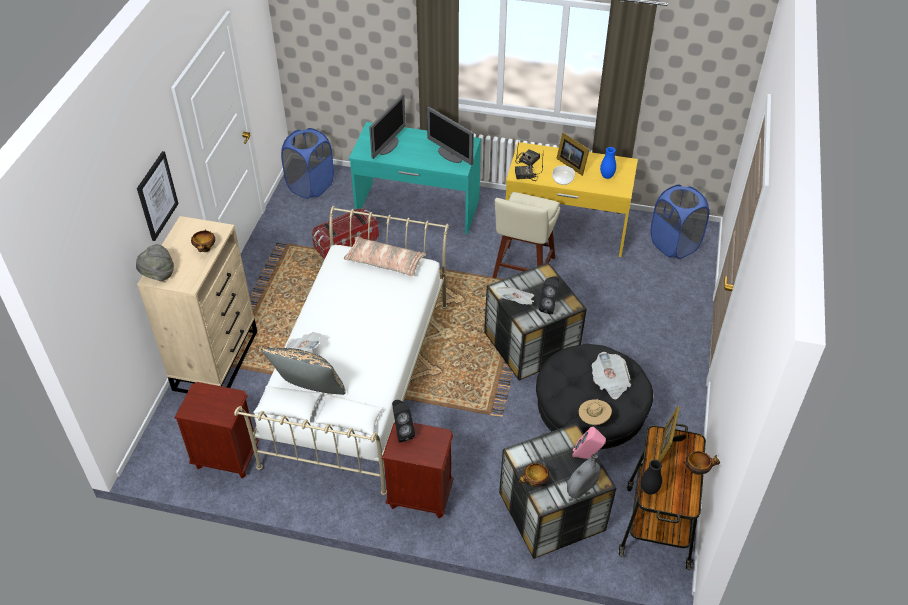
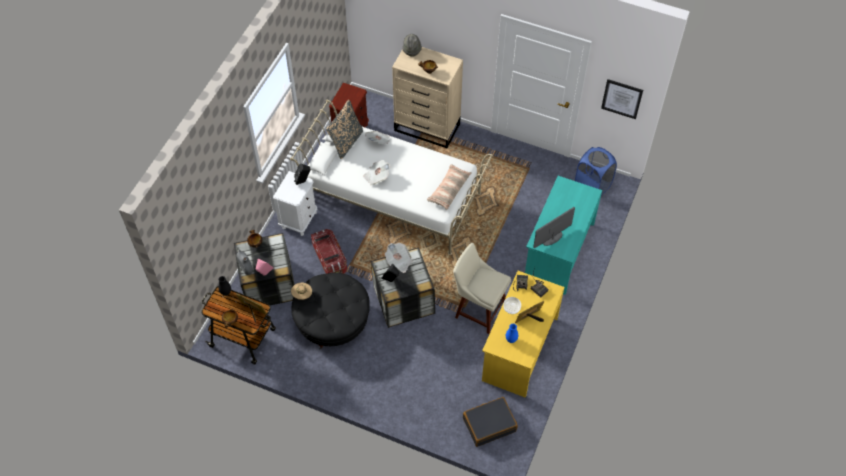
camera: 100 degrees right, 10 degrees up
picture [137,151,179,241] -> picture moved to [601,79,643,119]
storage box [312,208,379,260] -> storage box moved to [311,229,347,274]
monitor [369,94,406,159] -> none
brown nightstand [382,422,453,518] -> white nightstand [273,171,317,236]
newspaper [592,352,631,399] -> newspaper moved to [363,160,390,185]
blue laundry basket [651,185,709,259] -> black suitcase [463,397,518,447]

